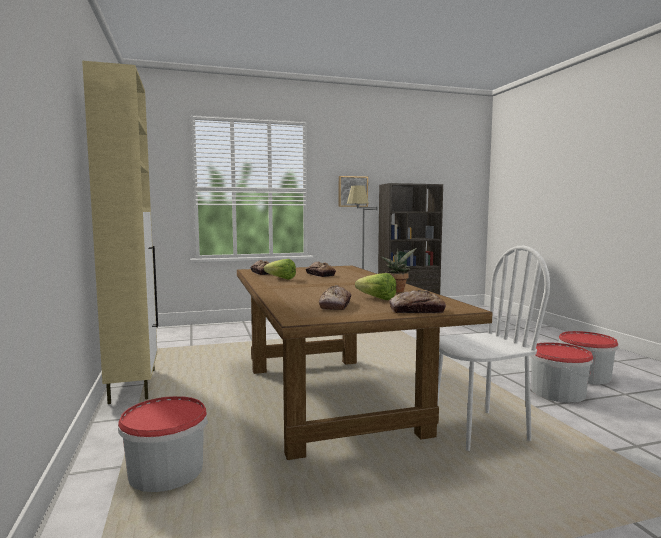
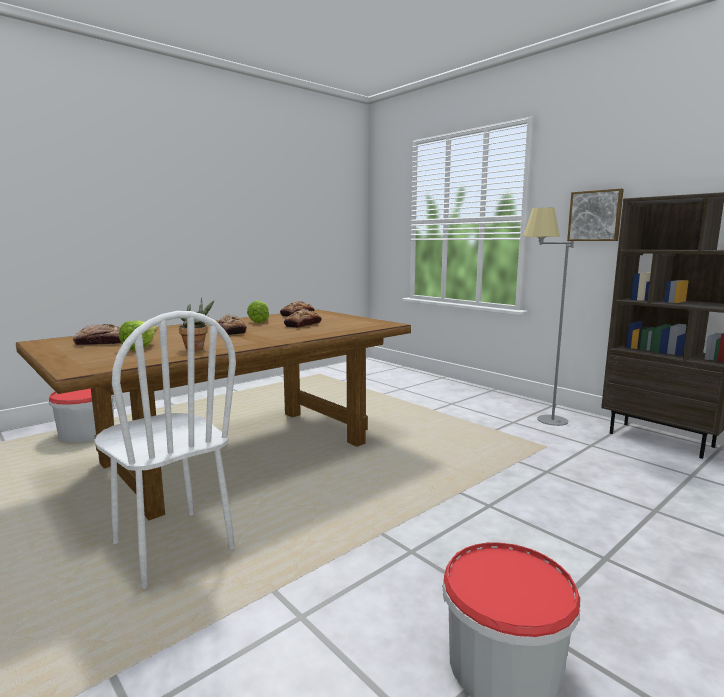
camera: 65 degrees right, 5 degrees up
beige cabinet [82,61,158,404] -> none
bread [389,290,446,314] -> bread moved to [217,314,247,335]
bucket [530,342,593,403] -> none

